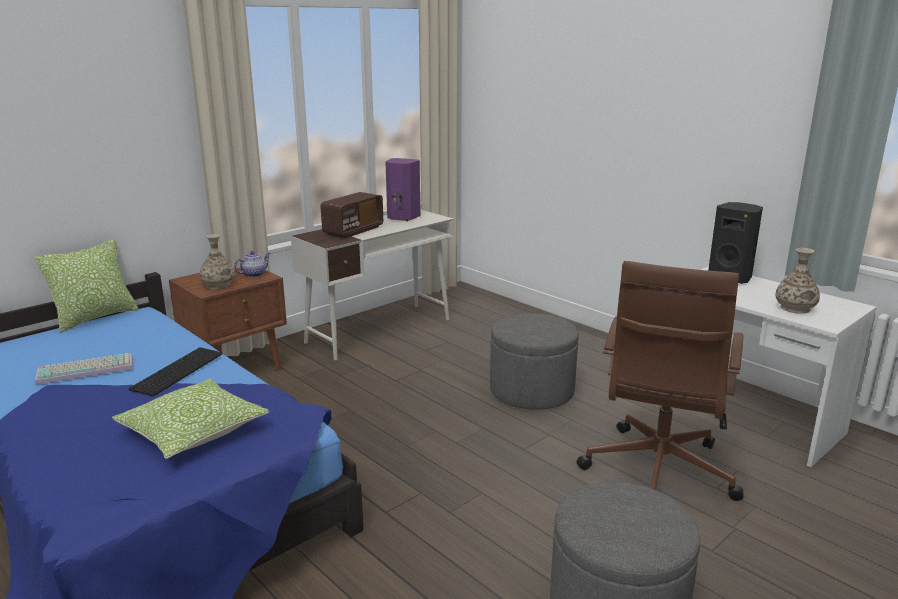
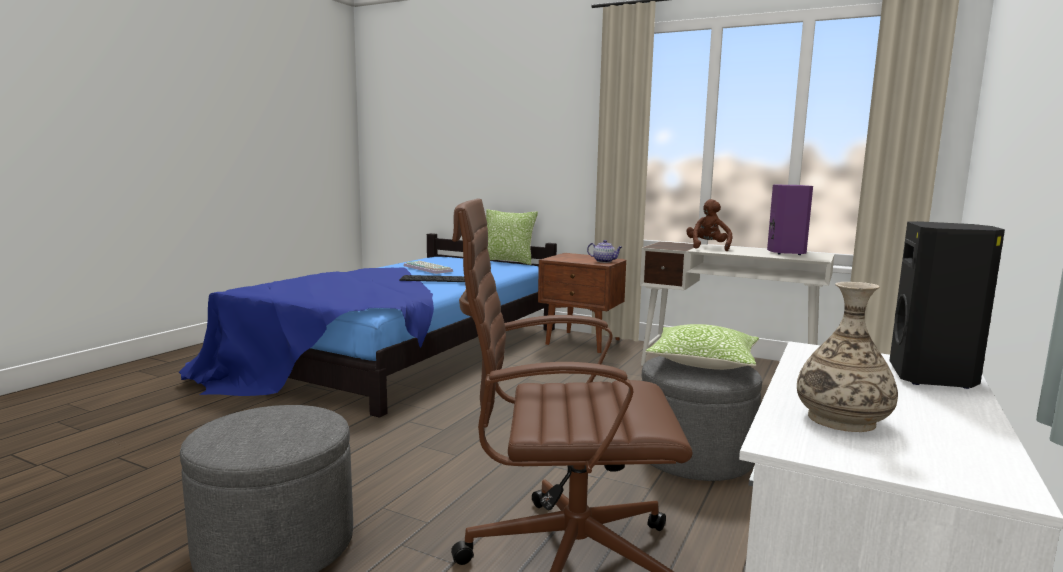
camera: 70 degrees right, 10 degrees down
pillow [112,379,269,459] -> pillow moved to [645,324,759,370]
vase [200,234,235,289] -> none
radio [320,192,383,238] -> brown plush toy [686,199,732,251]

